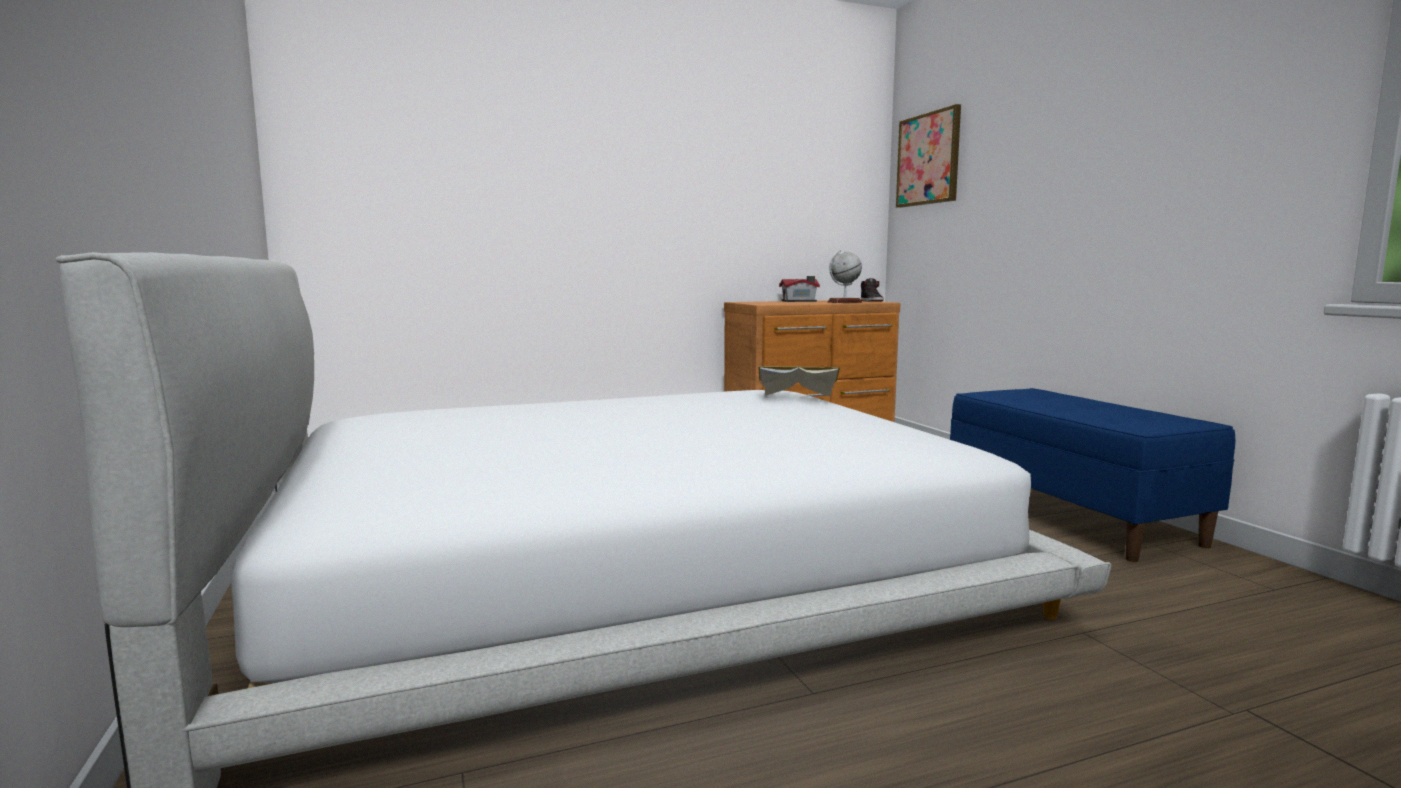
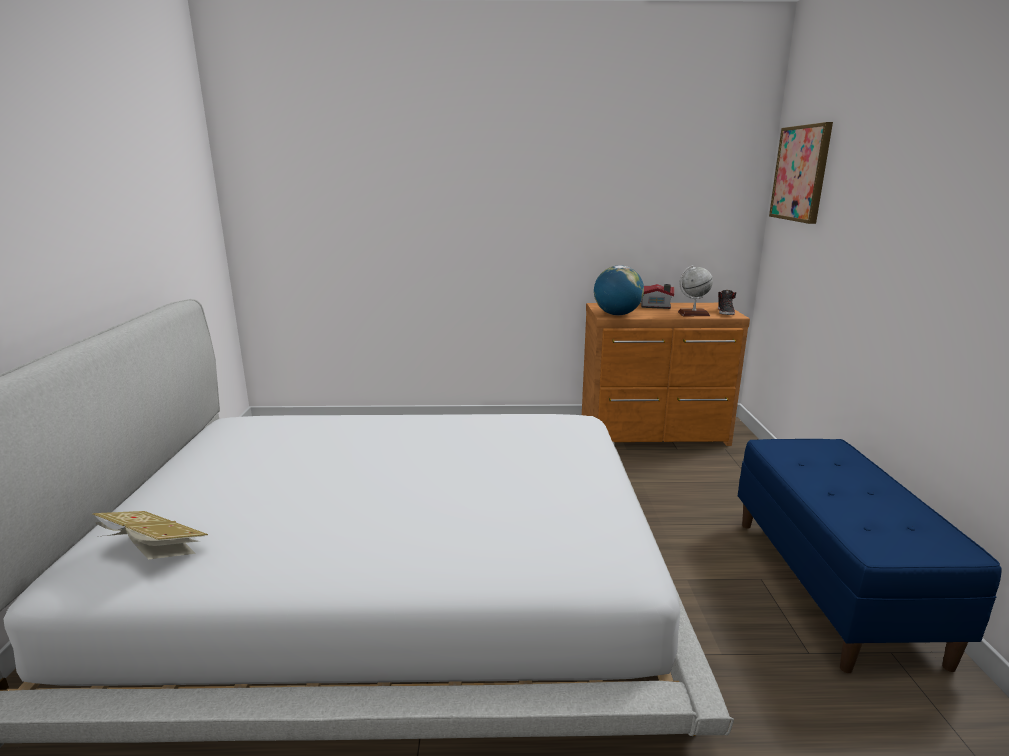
camera: 20 degrees right, 10 degrees up
book [758,366,840,397] -> book moved to [92,511,208,560]
none -> globe [594,265,644,315]

